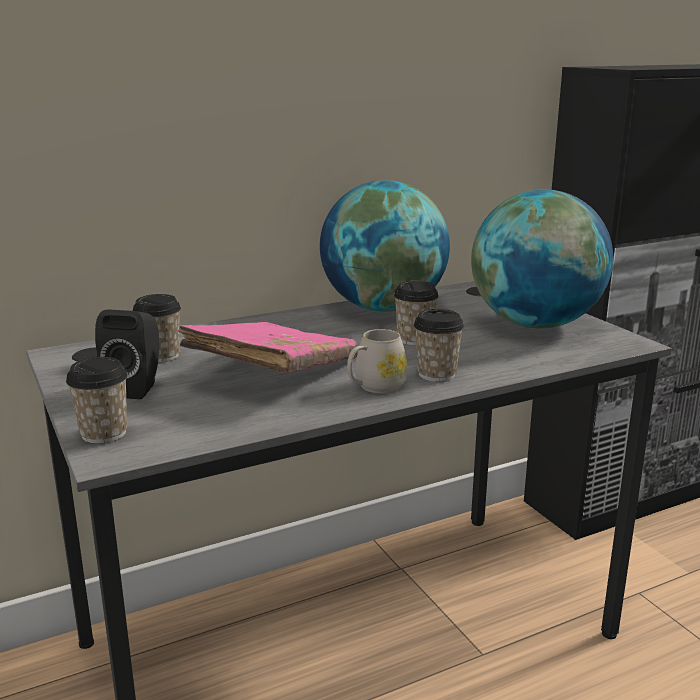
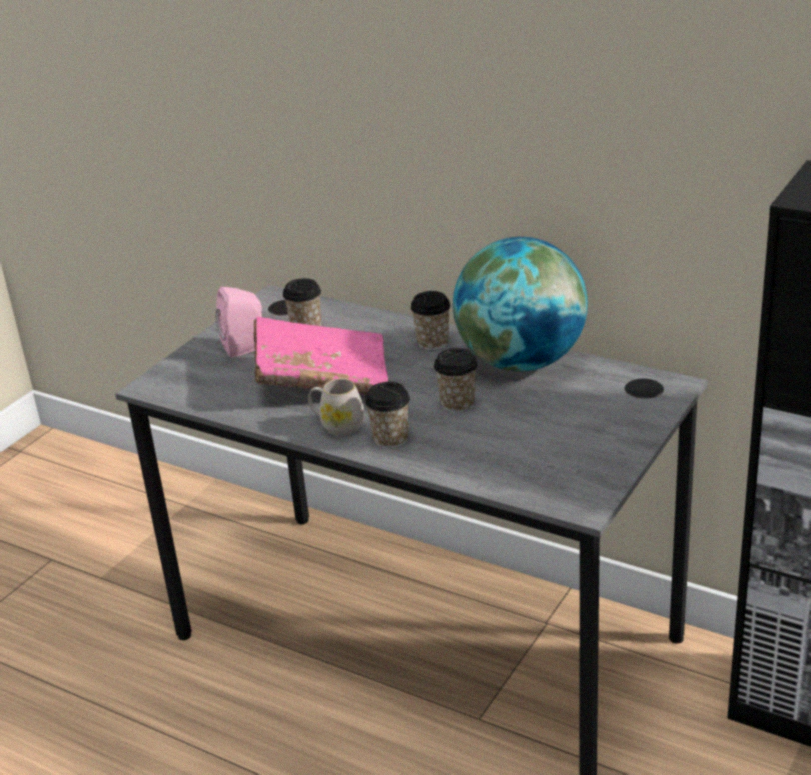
camera: 60 degrees right, 10 degrees up
cup [66,357,128,444] -> cup moved to [410,291,451,350]
black speaker [95,310,159,399] -> pink speaker [216,287,262,358]
globe [471,189,613,328] -> none

